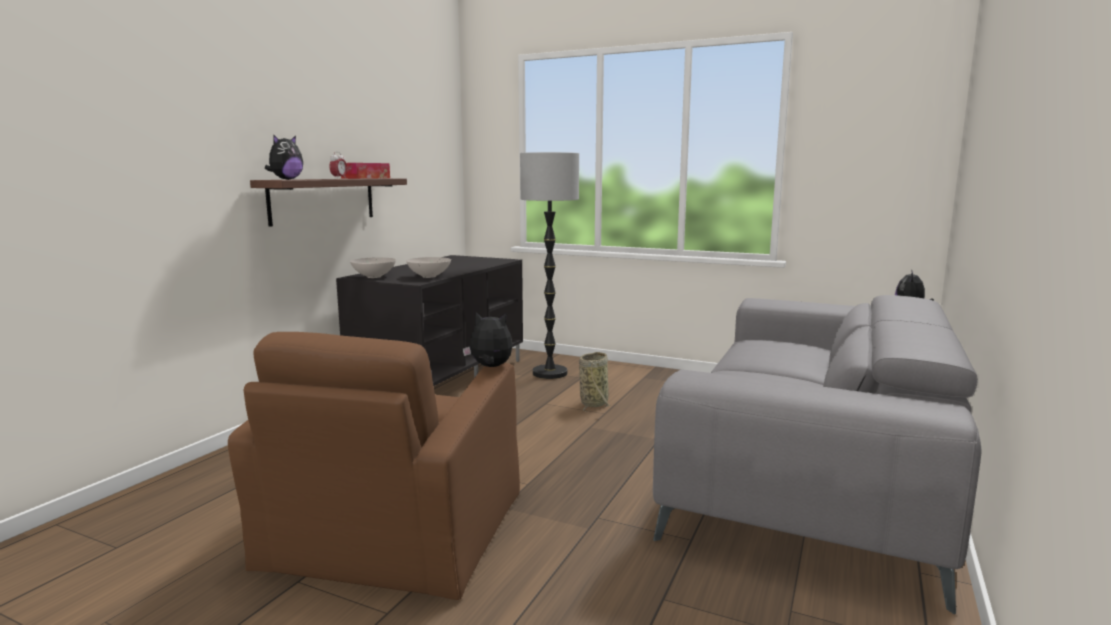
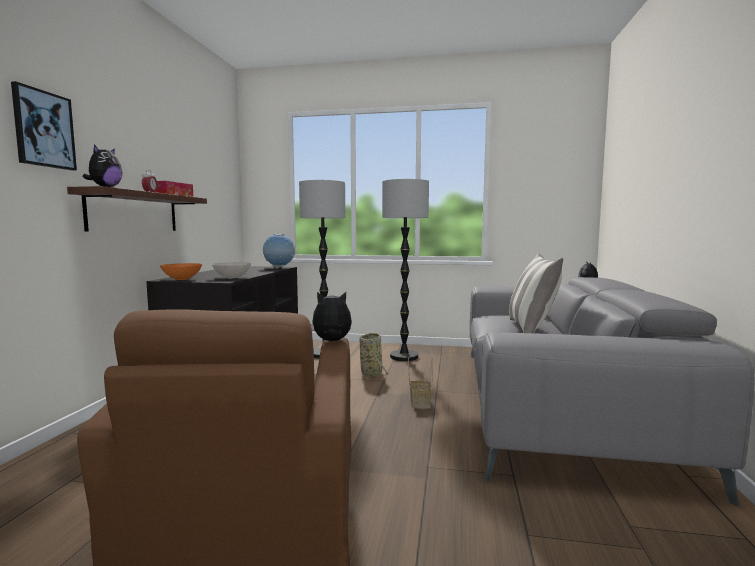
camera: 15 degrees left, 5 degrees down
white bowl [350,257,396,278] -> orange bowl [160,263,202,280]
none -> picture [11,81,77,171]
none -> globe [263,234,295,268]
none -> floor lamp [382,179,429,361]
none -> basket [408,357,433,408]
none -> pillow [509,253,563,333]

